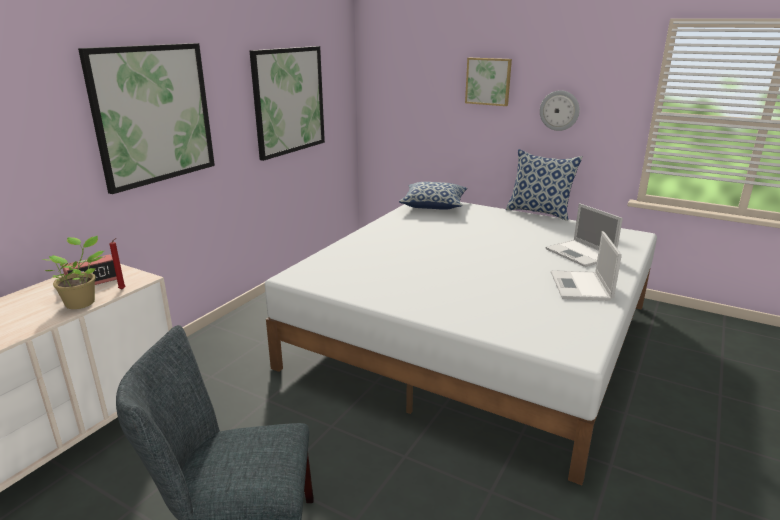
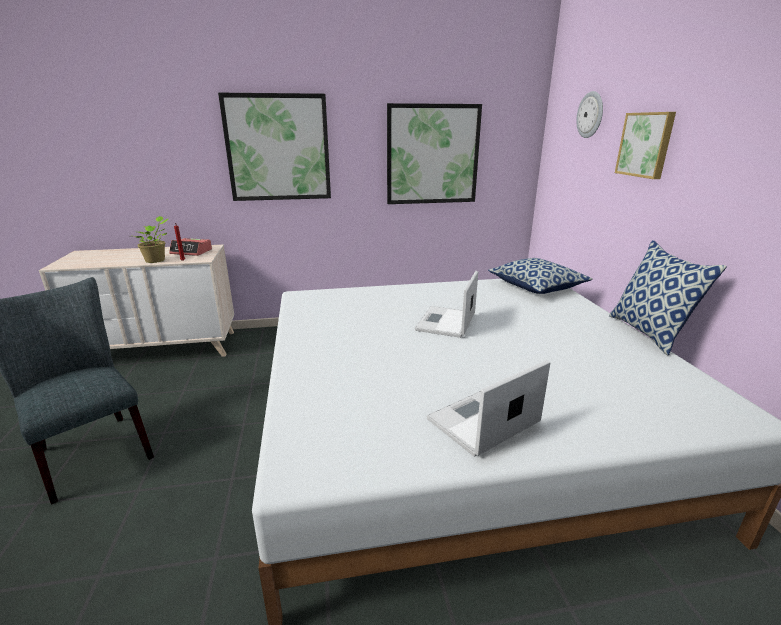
camera: 50 degrees right, 0 degrees up
wall clock [540,90,580,131] -> wall clock moved to [576,91,603,138]
laptop [546,203,623,267] -> laptop moved to [415,271,478,338]

